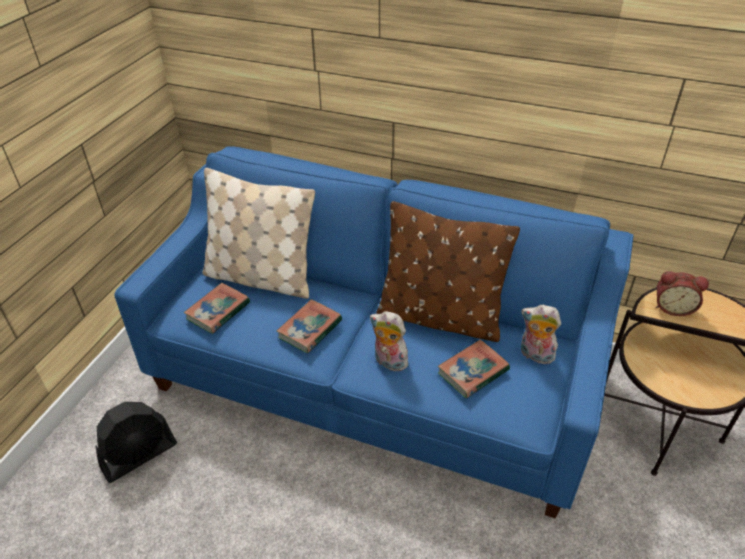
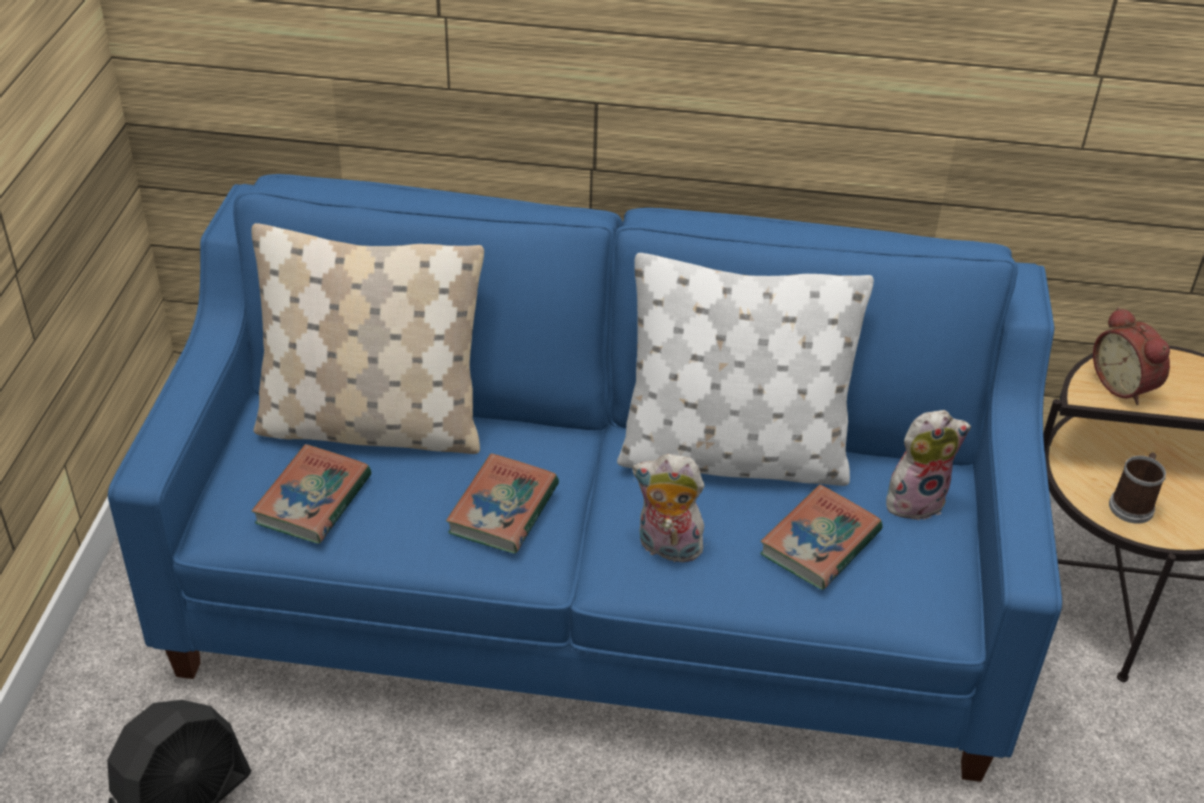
camera: 15 degrees left, 0 degrees up
brown pillow [376,201,520,342] -> white pillow [617,253,874,486]
plush toy [521,305,561,364] -> plush toy turned 150 degrees clockwise [886,410,971,521]
alarm clock [656,271,709,316] -> alarm clock turned 60 degrees clockwise [1093,307,1170,405]
none -> mug [1109,452,1166,524]

